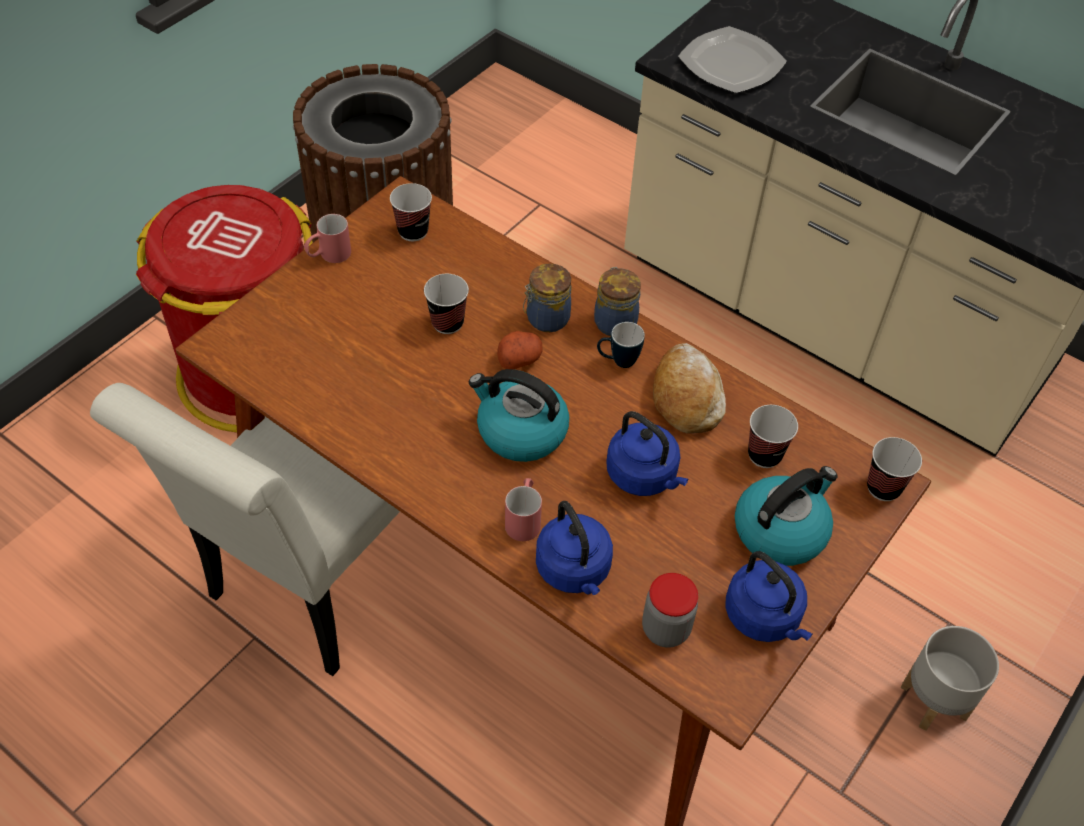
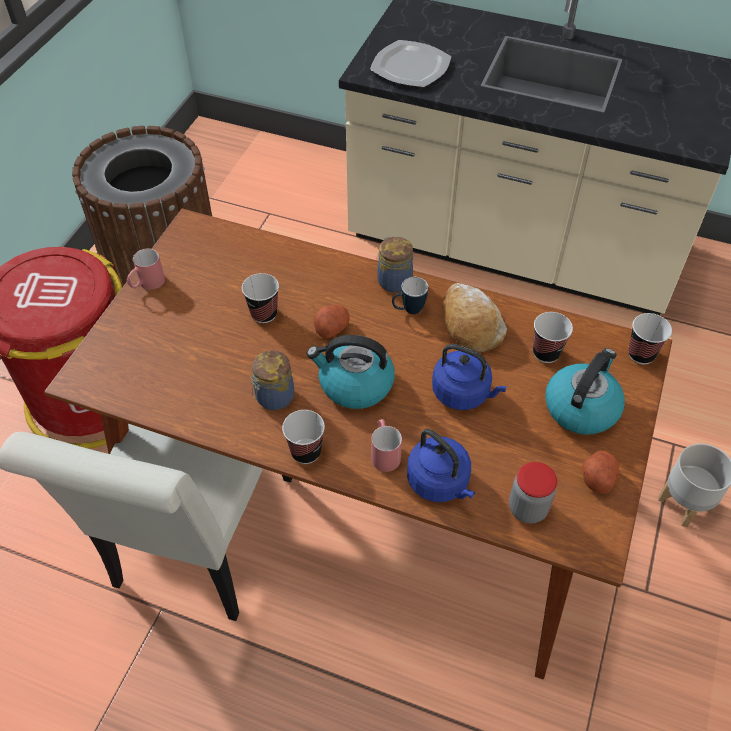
camera: 15 degrees left, 0 degrees up
cup [390,183,432,241] -> cup moved to [282,410,325,464]
jar [523,264,572,332] -> jar moved to [250,350,294,410]
blue kettle [725,551,812,642] -> potato [582,451,619,494]

